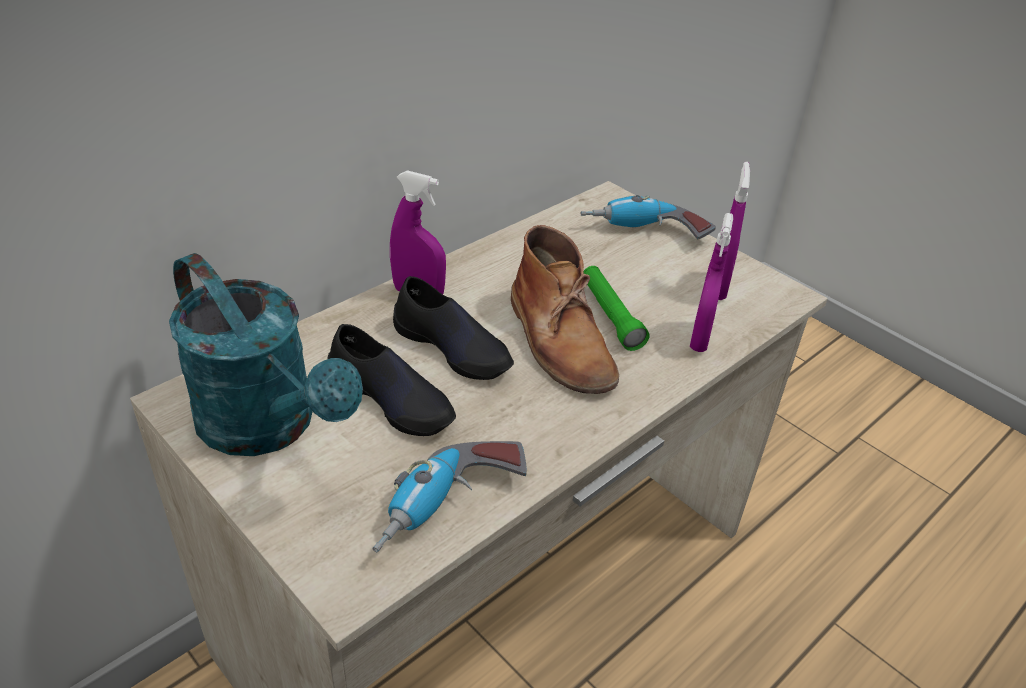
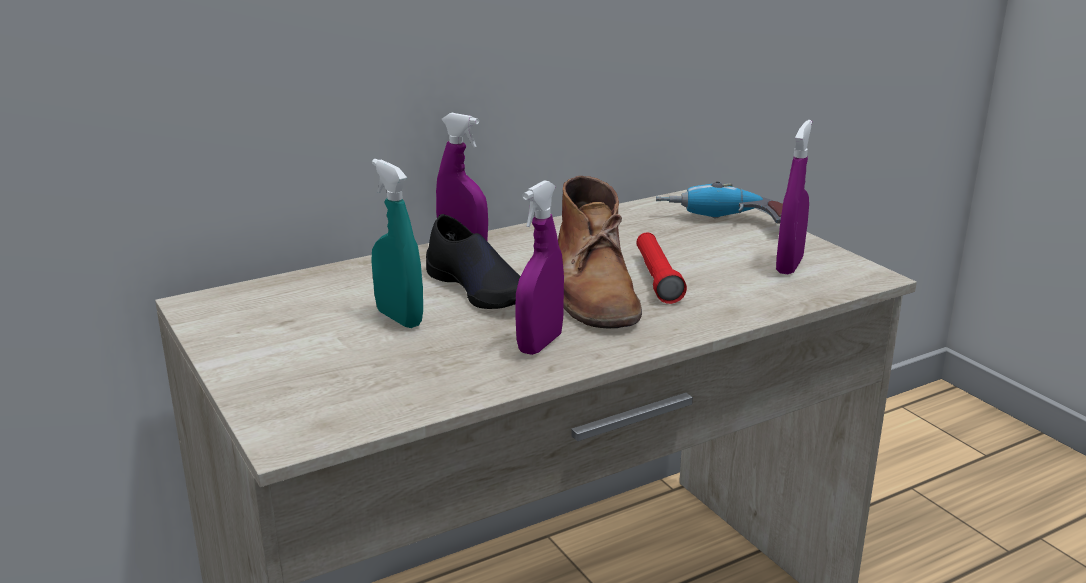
camera: 15 degrees right, 15 degrees down
turquoise watering can [169,253,363,456] -> none
black shoe [327,324,456,436] -> turquoise spray bottle [371,159,423,328]
power drill [372,441,527,552] -> none
green flashlight [584,266,649,351] -> red flashlight [636,232,687,304]
purple spray bottle [690,213,733,352] -> purple spray bottle moved to [515,180,564,355]

